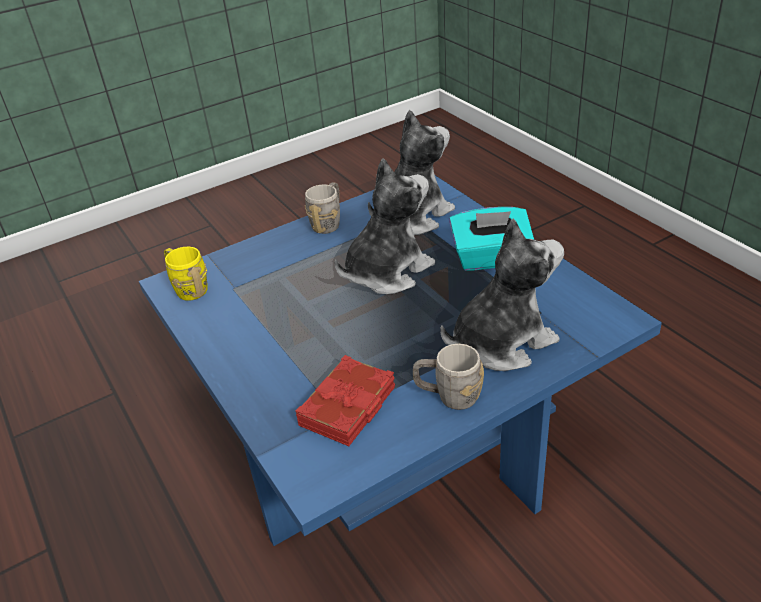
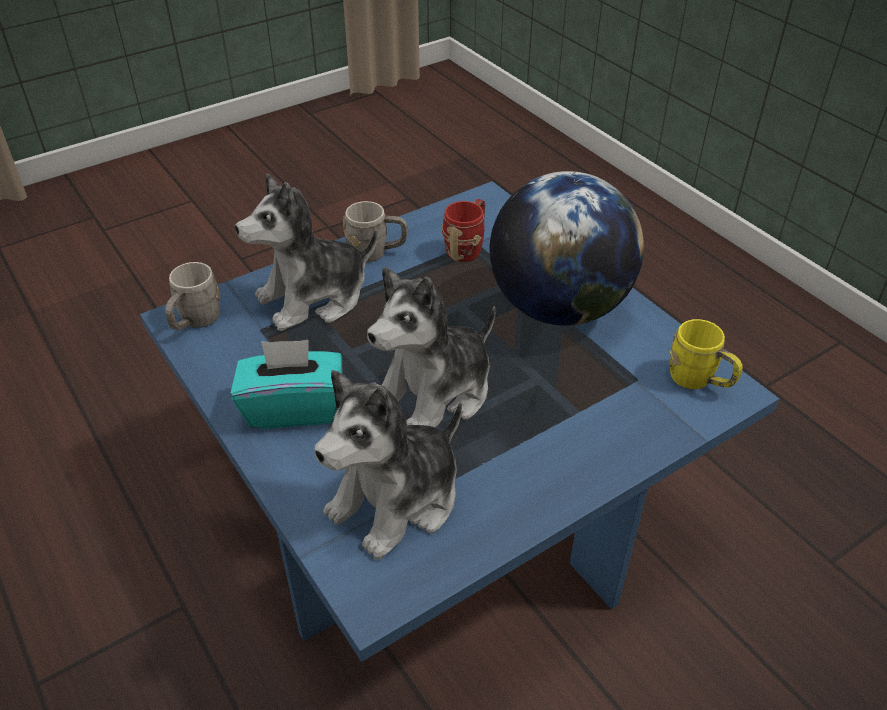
camera: 175 degrees right, 5 degrees up
red book [296,355,395,446] -> red mug [442,199,485,262]
grey mug [305,182,340,234] -> grey mug moved to [165,262,220,330]
none -> globe [490,171,644,326]

